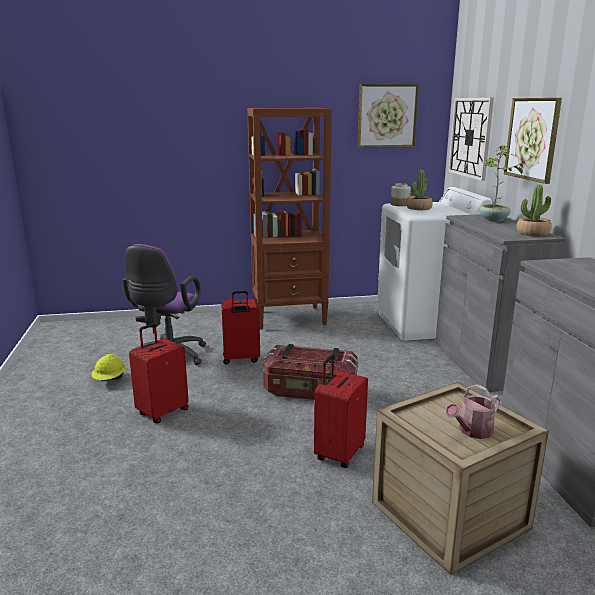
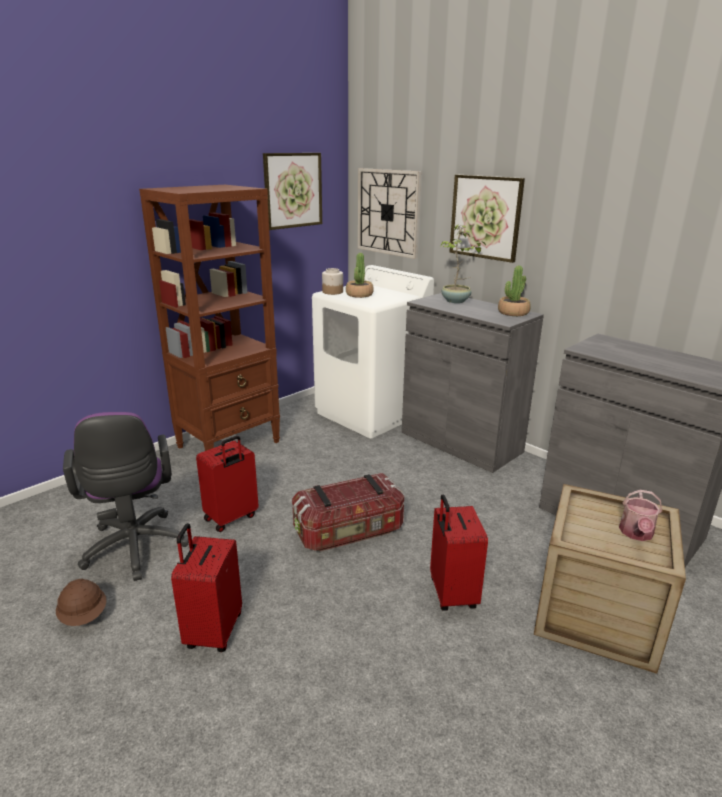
camera: 35 degrees left, 5 degrees up
yellow hard hat [92,354,125,380] -> brown hard hat [56,579,106,626]

